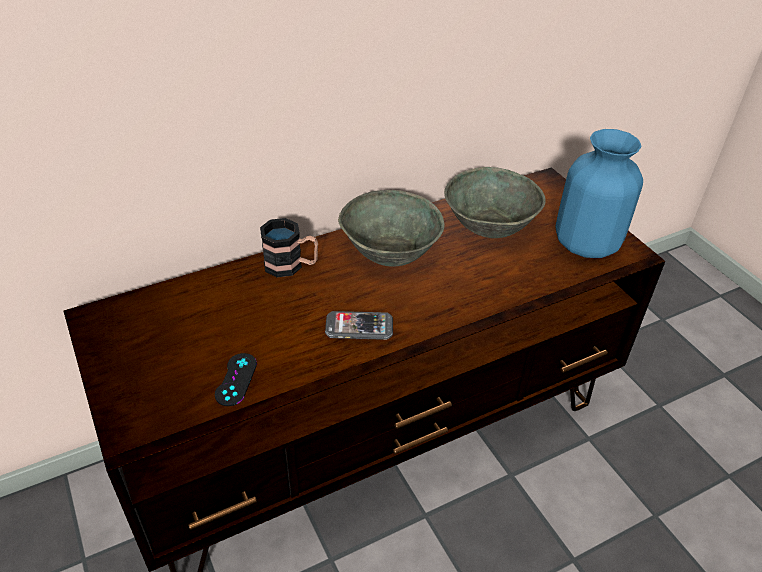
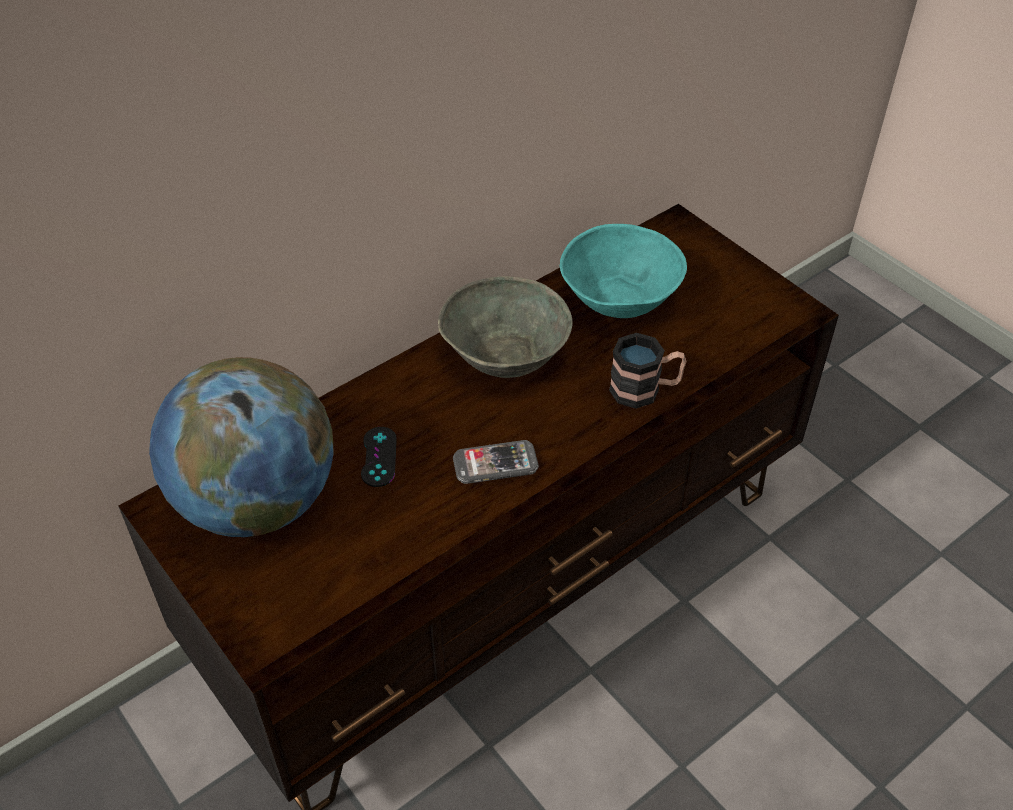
camera: 10 degrees left, 5 degrees up
black game controller [215,353,257,406] -> black game controller moved to [361,427,397,487]
mug [260,218,318,277] -> mug moved to [609,333,686,409]
grey bowl [444,167,546,238] -> turquoise bowl [560,224,687,318]
blue vase [556,129,643,258] -> none
none -> globe [149,357,333,537]

